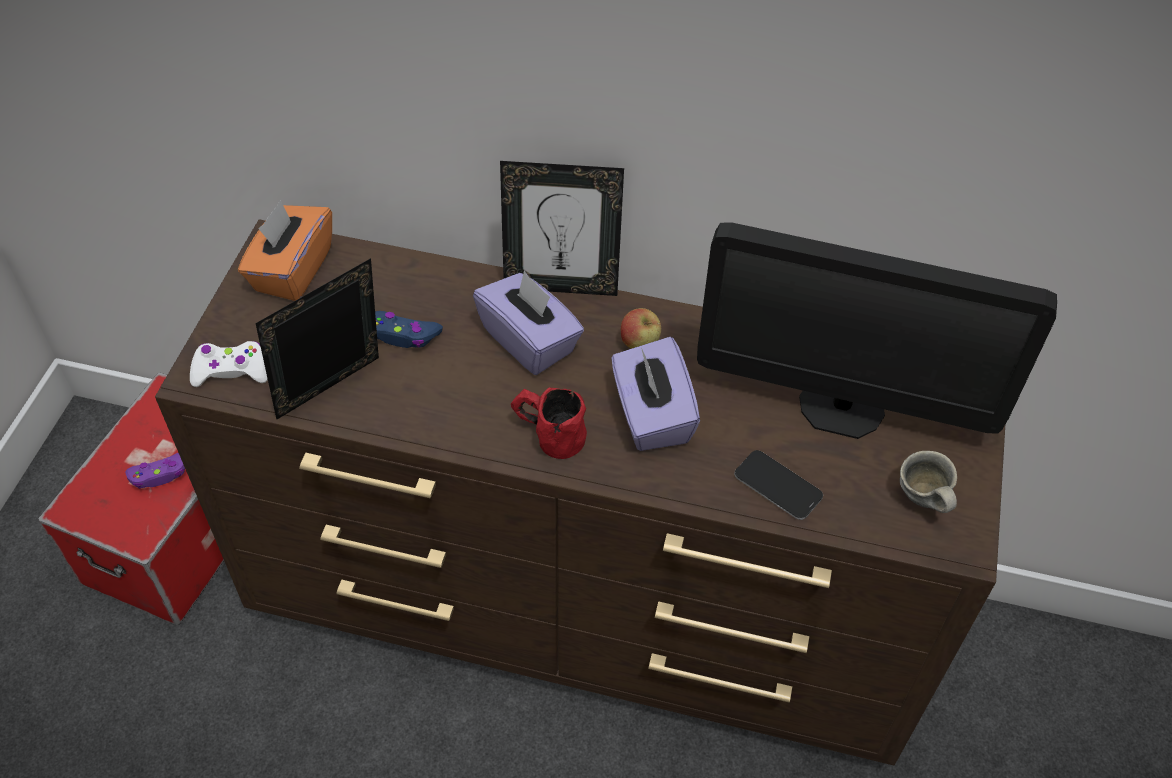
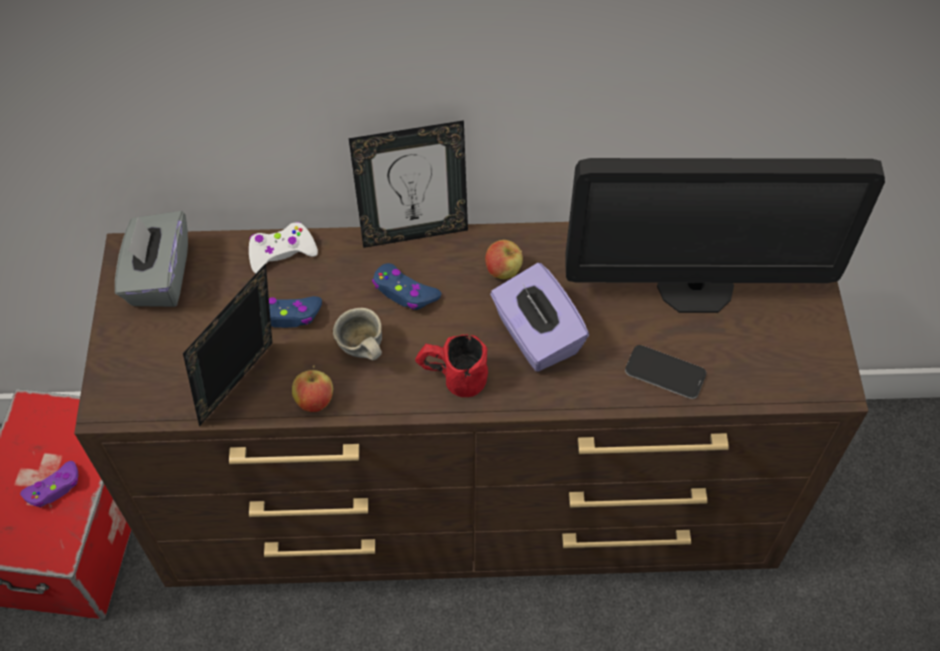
camera: 15 degrees left, 5 degrees up
white game controller [190,341,268,387] -> white game controller moved to [249,222,318,273]
orange tissue box [238,200,332,301] -> grey tissue box [115,211,188,307]
purple tissue box [473,270,584,375] -> blue game controller [372,263,442,310]
grey mug [900,451,957,513] -> grey mug moved to [333,308,382,360]
none -> apple [292,366,333,412]

